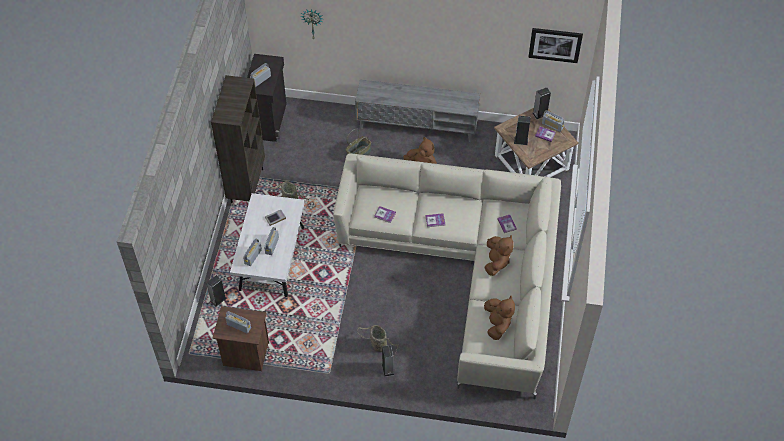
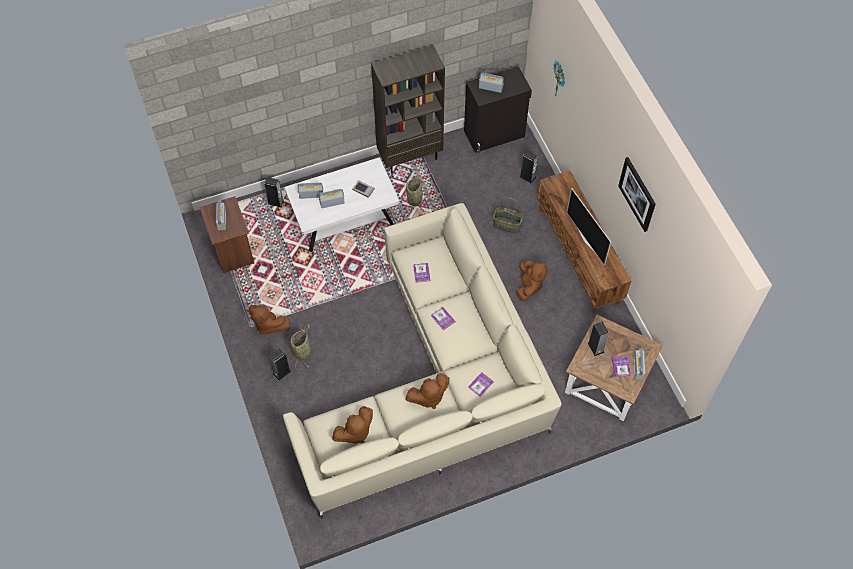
camera: 60 degrees right, 5 degrees up
grey tv stand [355,80,480,142] -> brown tv stand [537,170,631,313]
picture [528,28,583,63] -> picture moved to [618,157,656,232]
speaker [532,88,551,119] -> speaker moved to [520,150,538,183]
none -> brown plush toy [249,305,290,335]
none -> television [567,188,611,266]

